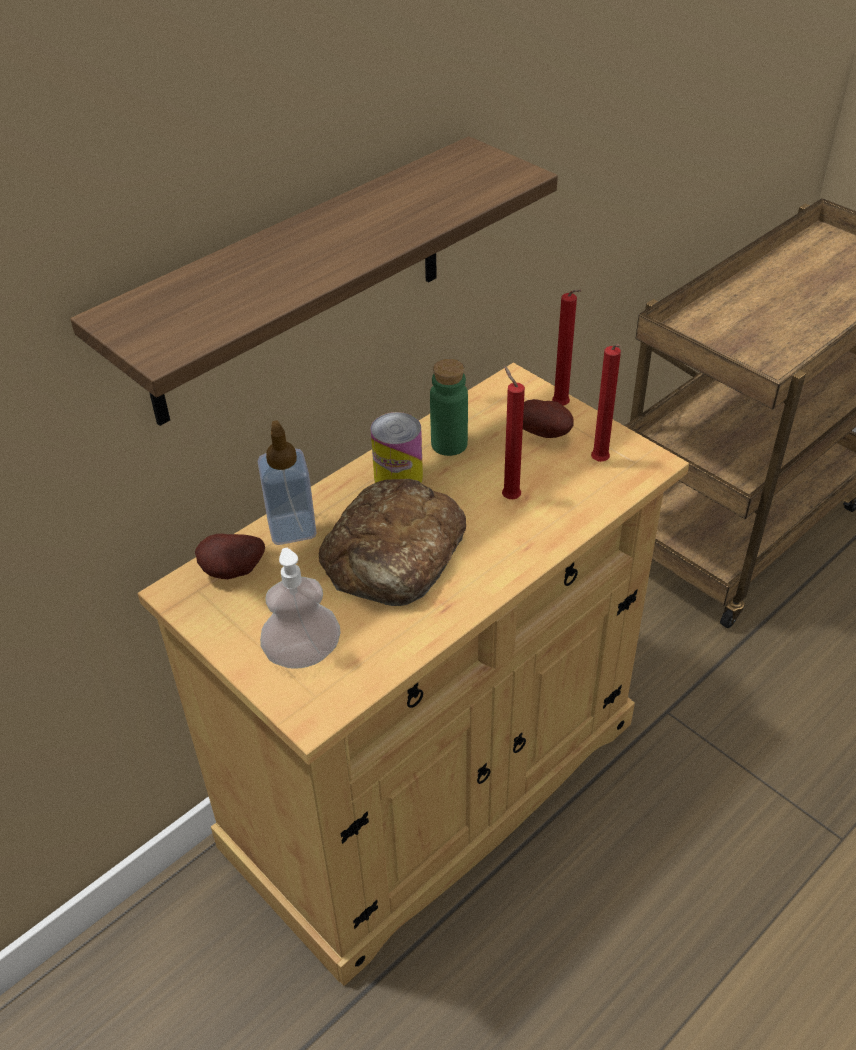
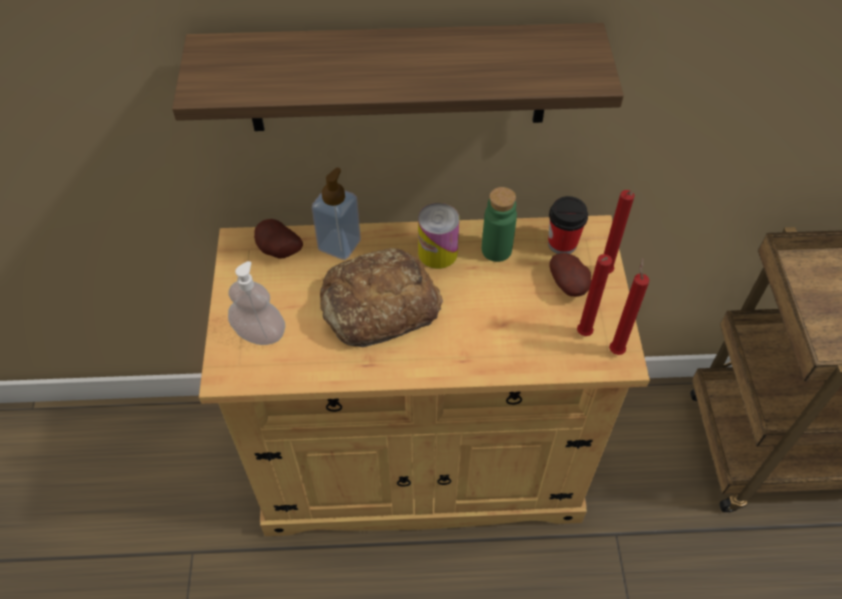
camera: 40 degrees right, 10 degrees up
red candle [502,366,525,499] -> red candle moved to [609,257,649,355]
none -> cup [548,196,588,254]

